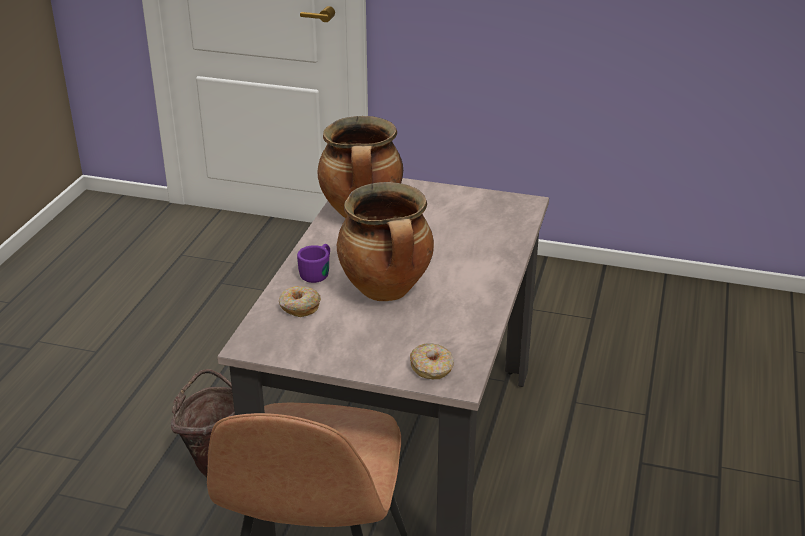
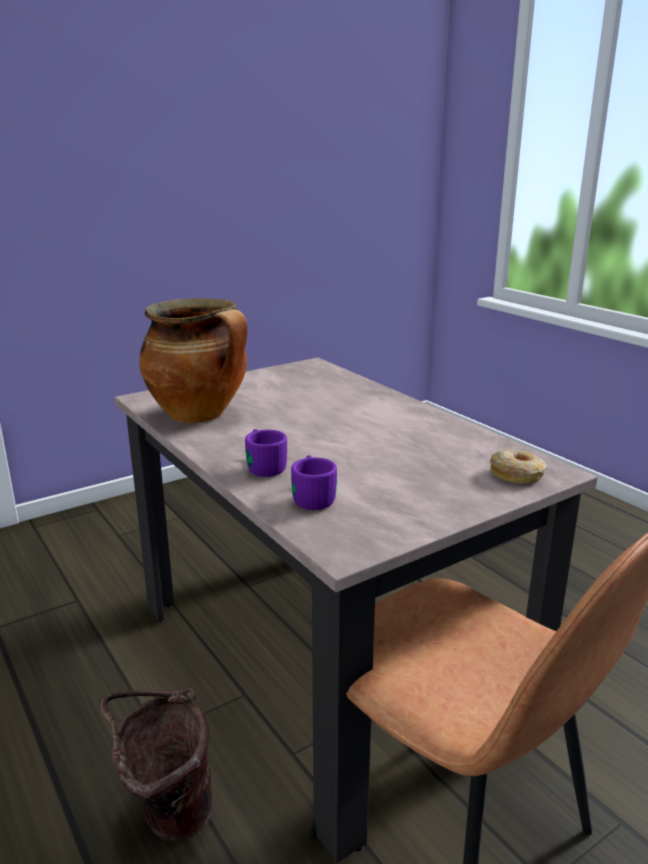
camera: 50 degrees left, 10 degrees down
donut [279,286,321,317] -> purple mug [291,455,337,510]
cooking pot [337,182,434,301] -> none

